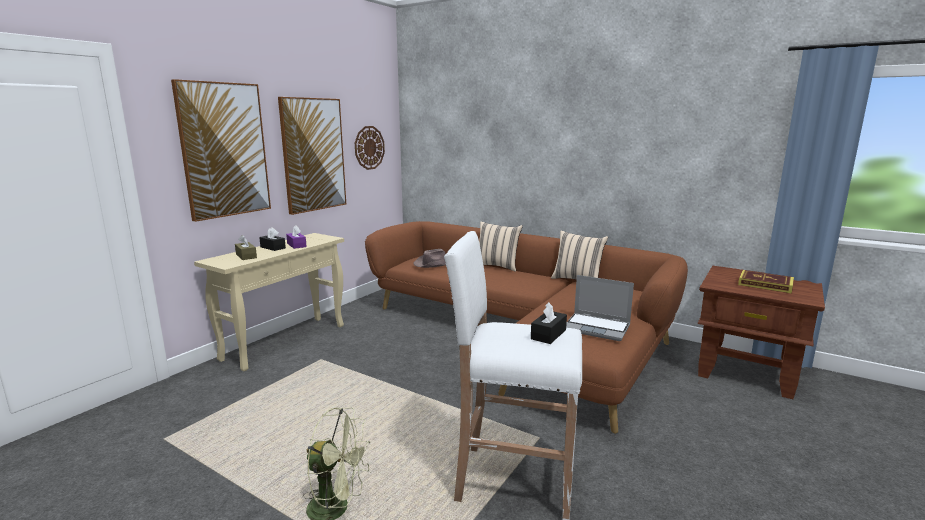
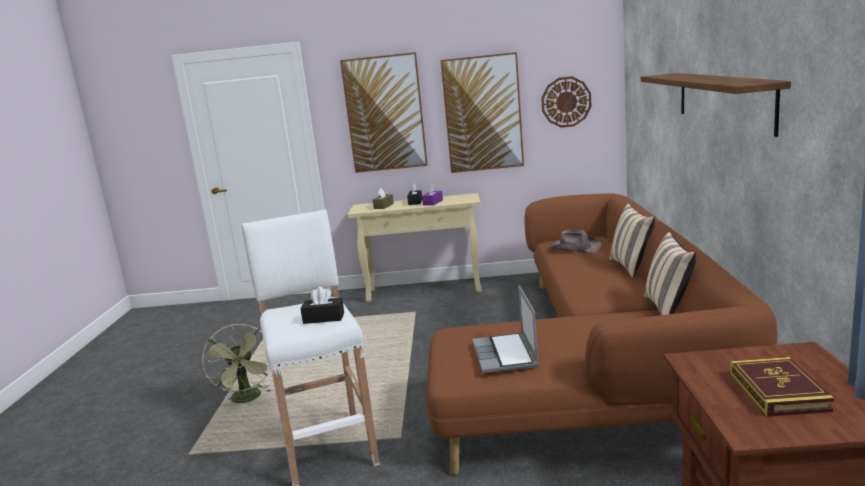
camera: 60 degrees right, 0 degrees up
none -> shelf [641,73,791,137]

